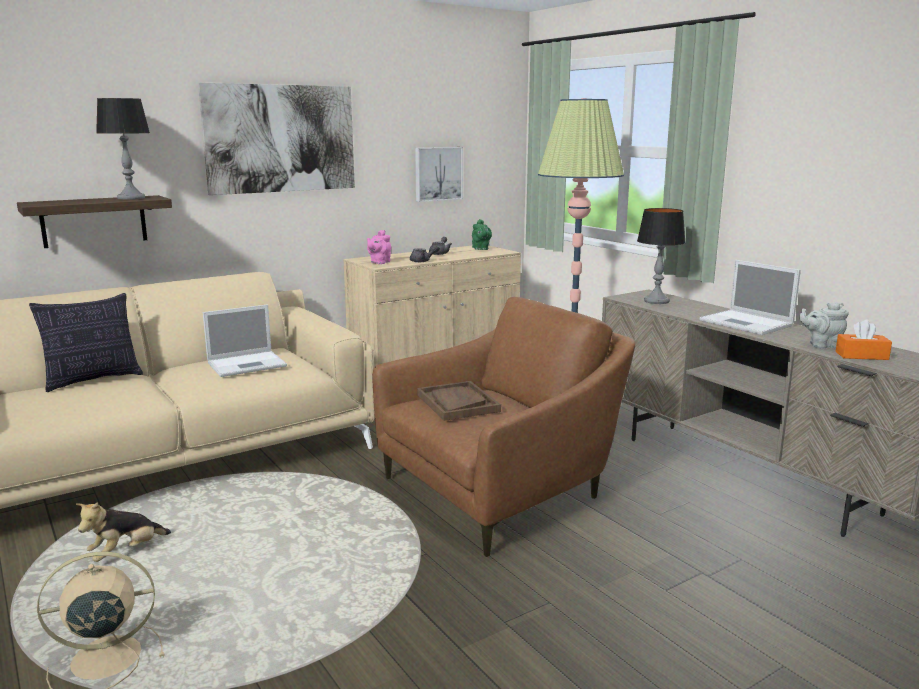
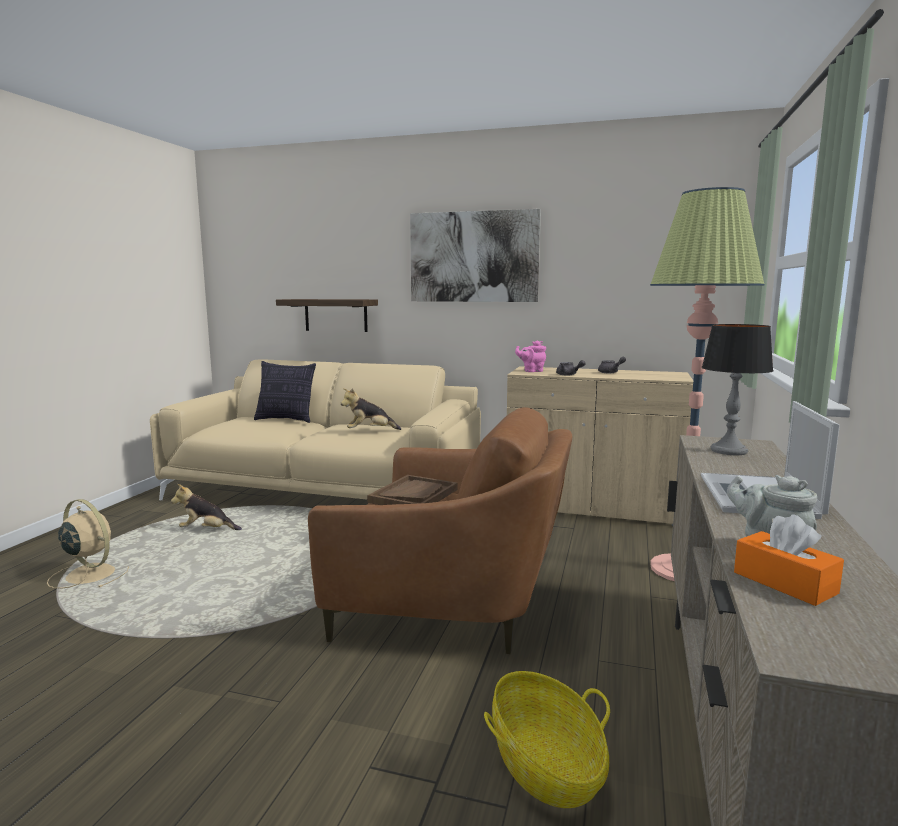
camera: 50 degrees right, 5 degrees down
table lamp [96,98,150,200] -> none
laptop [203,304,287,377] -> plush toy [341,388,401,430]
picture [415,147,463,202] -> none
green teapot [472,219,492,250] -> none
none -> basket [484,671,610,808]

